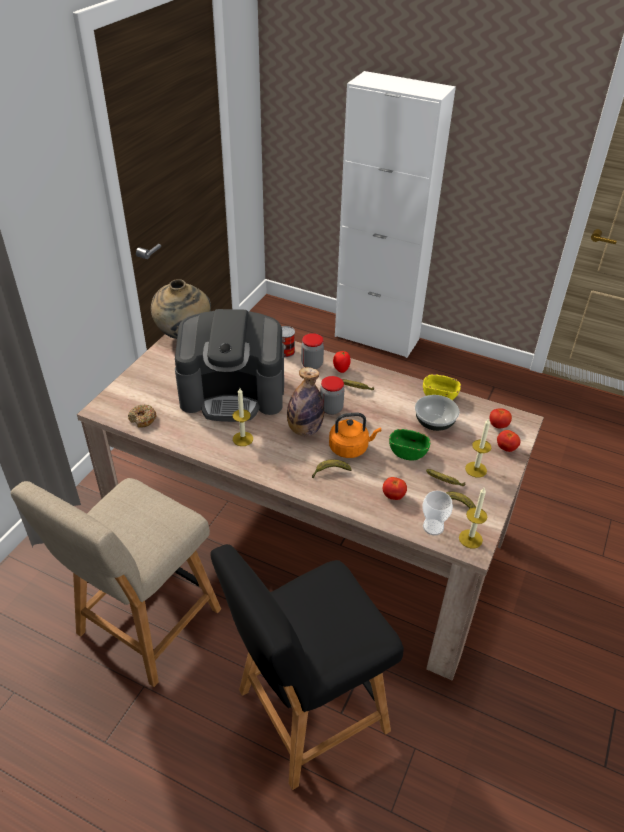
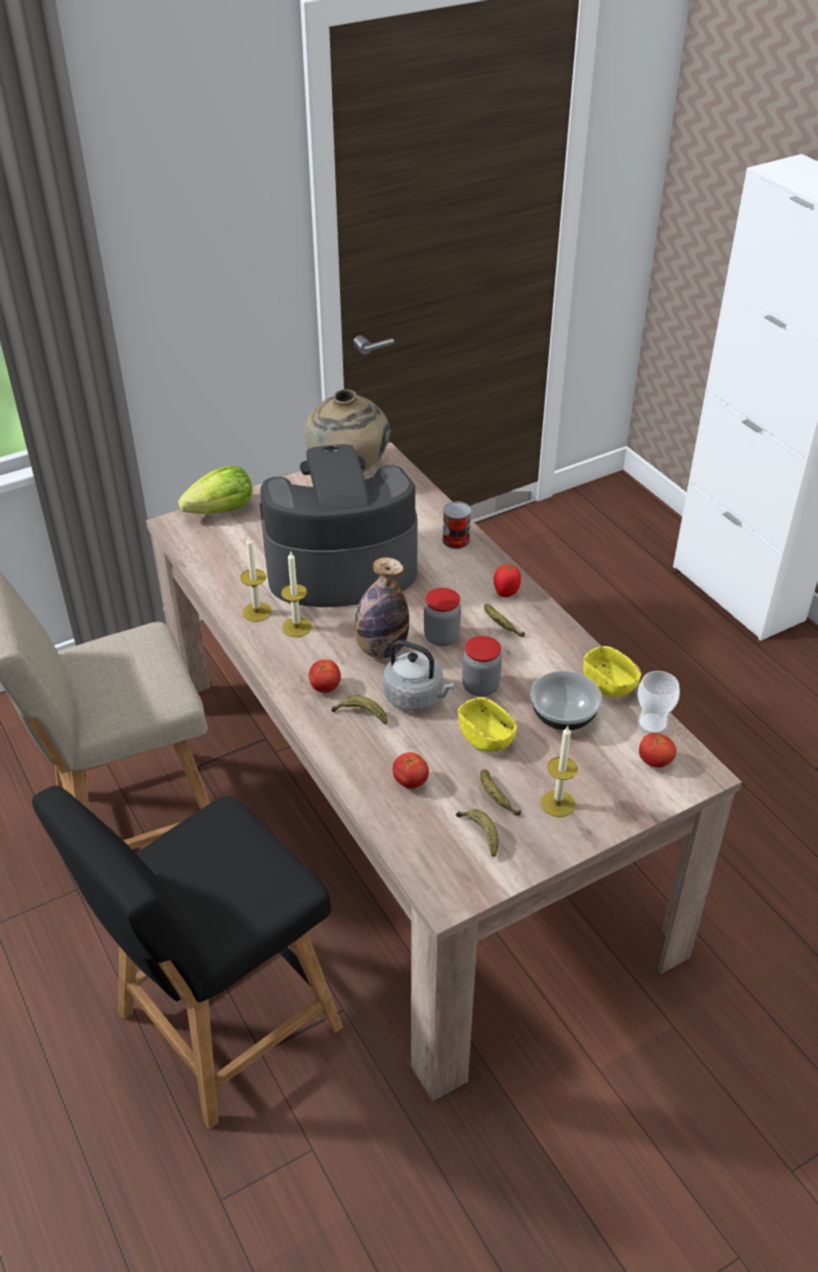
camera: 35 degrees right, 0 degrees up
donut [128,404,156,428] -> none
coffee machine [175,309,284,422] -> coffee machine turned 135 degrees clockwise [260,444,418,607]
black chair [211,544,404,790] -> black chair turned 45 degrees counterclockwise [32,786,343,1129]
jar [301,333,324,369] -> jar moved to [462,636,502,697]
orange kettle [329,413,381,458] -> grey kettle [383,640,455,711]
green bowl [389,429,430,461] -> yellow bowl [458,697,517,752]
cup [422,491,453,535] -> cup moved to [638,671,680,734]
candle [459,488,487,548] -> candle moved to [240,537,272,622]
tomato [497,430,520,452] -> tomato moved to [309,659,341,693]
none -> lettuce [178,466,252,514]

